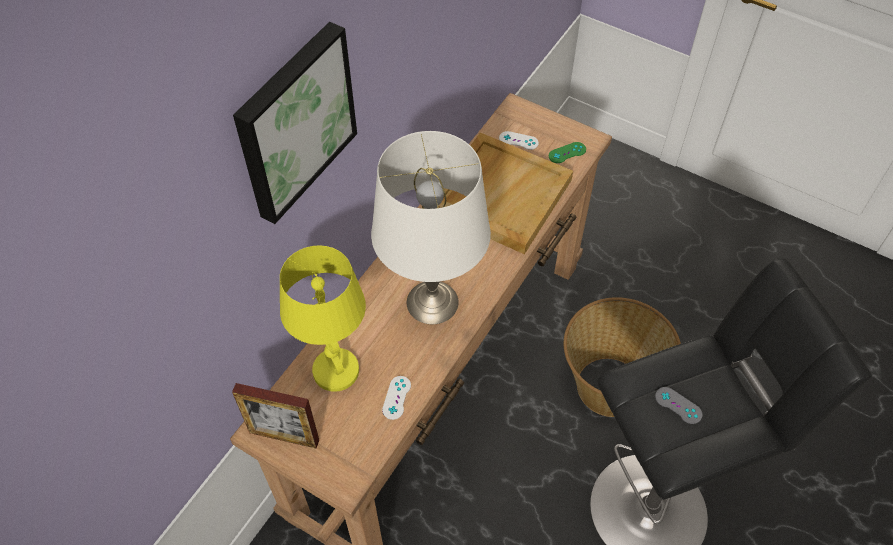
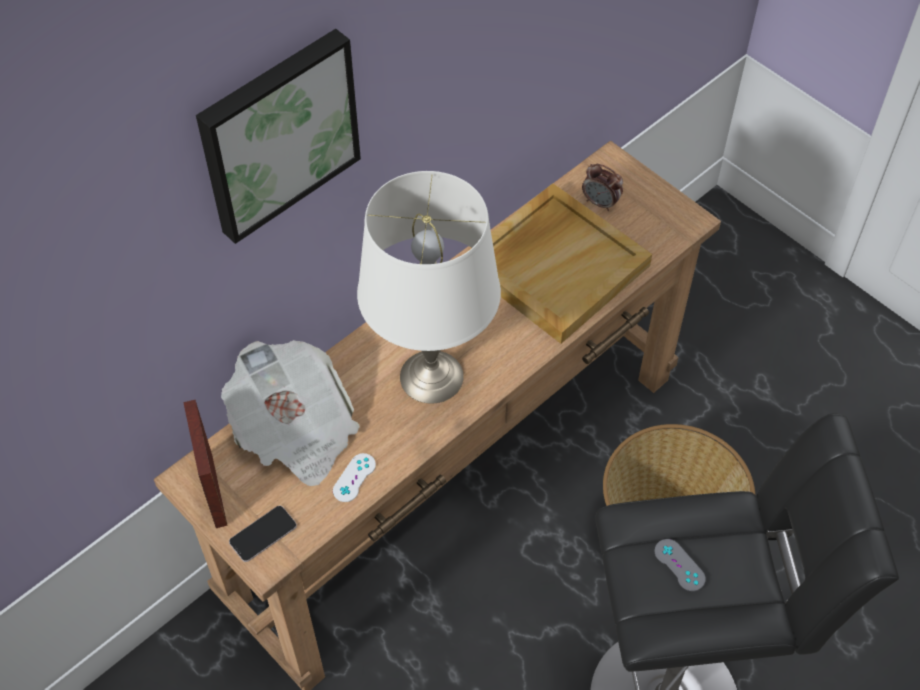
camera: 15 degrees right, 0 degrees up
picture frame [232,383,319,448] -> picture frame turned 45 degrees clockwise [183,400,228,528]
yellow table lamp [280,245,366,392] -> newspaper [221,340,360,486]
white game controller [499,131,539,150] -> alarm clock [582,164,623,211]
green game controller [549,142,586,163] -> none
none -> phone [229,506,297,562]

